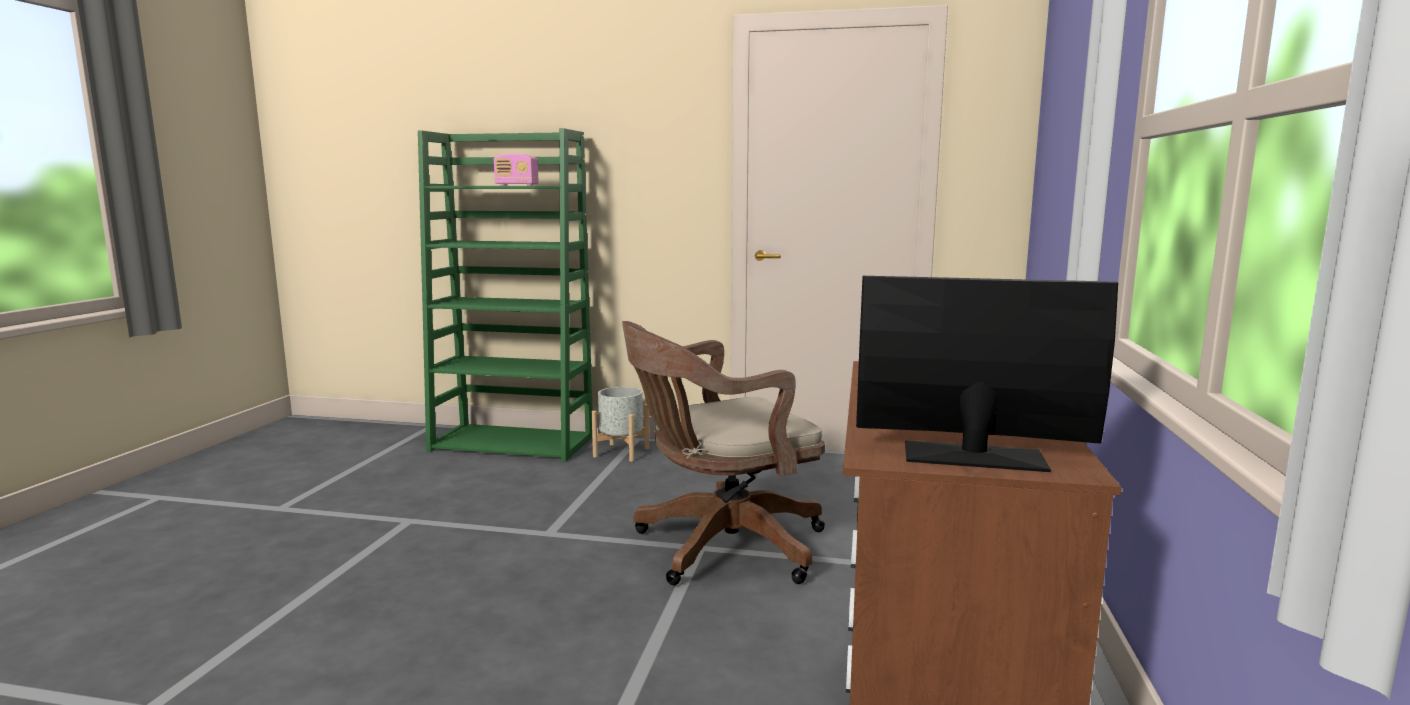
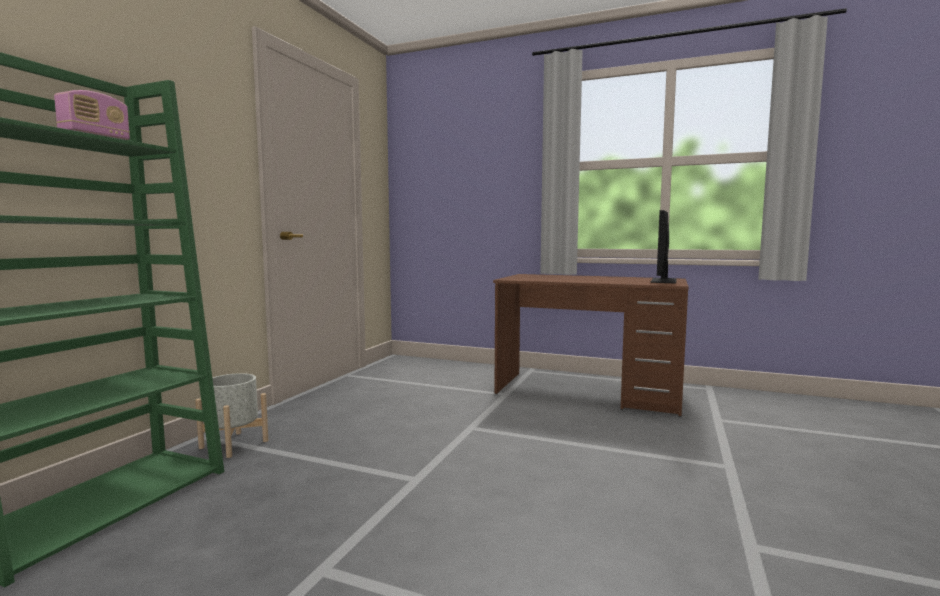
camera: 80 degrees left, 5 degrees down
brown office chair [622,321,825,585] -> none

